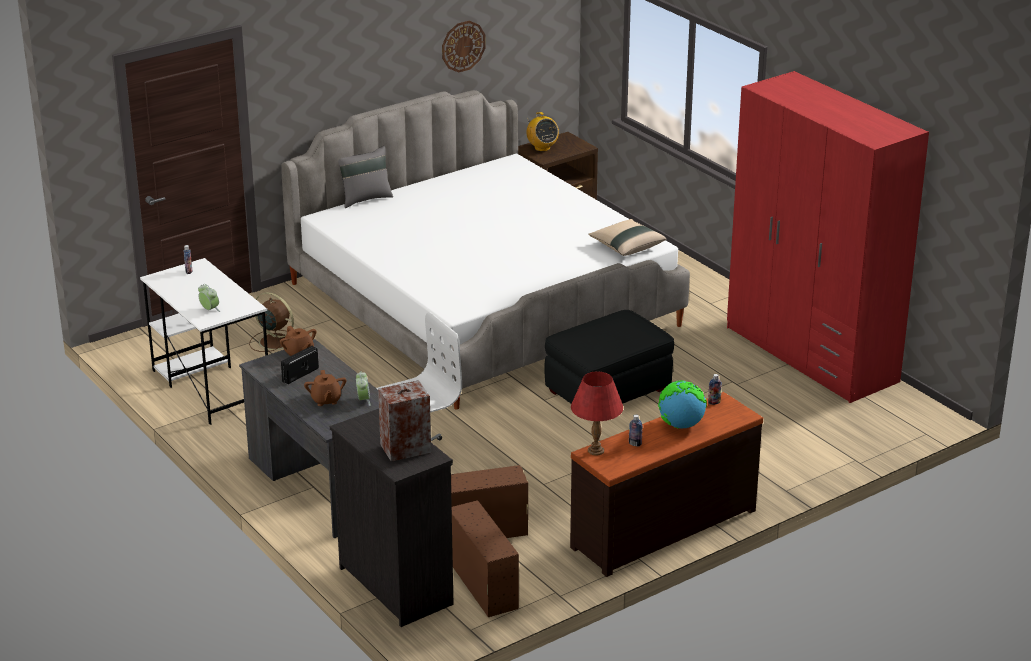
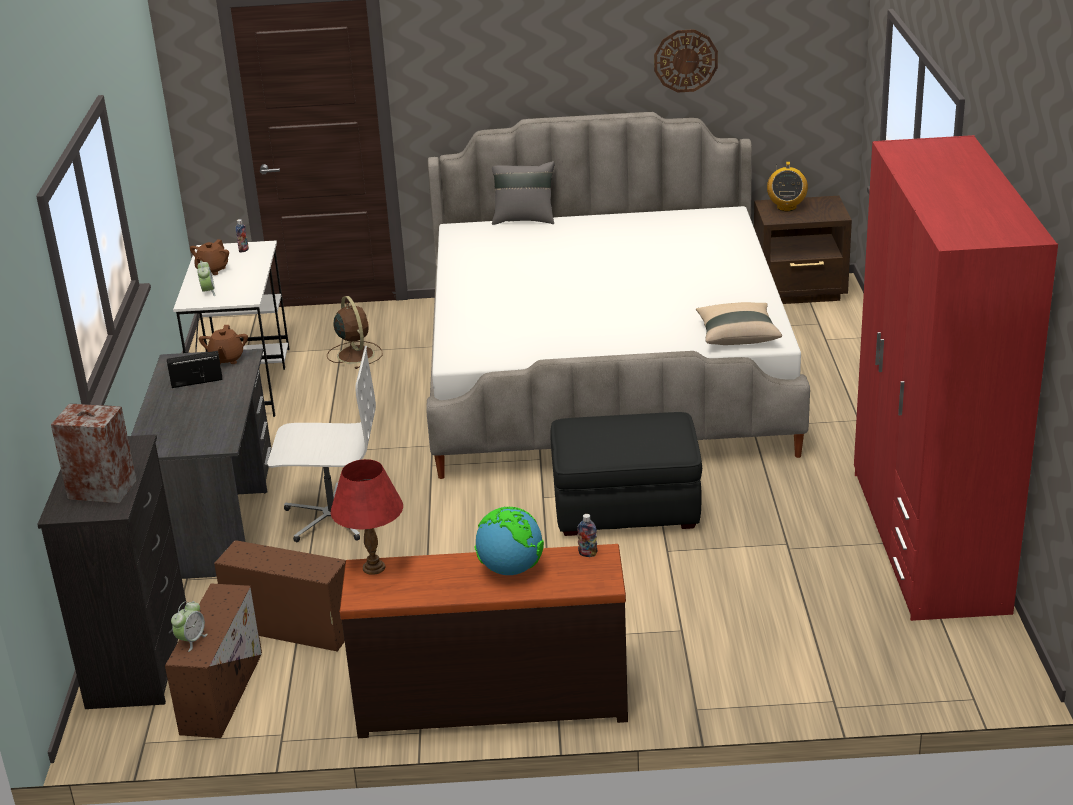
camera: 35 degrees right, 0 degrees up
brown teapot [304,370,346,406] -> brown teapot moved to [190,239,229,275]
alarm clock [356,372,370,406] -> alarm clock moved to [171,601,208,652]
bottle [629,415,643,446] -> none

